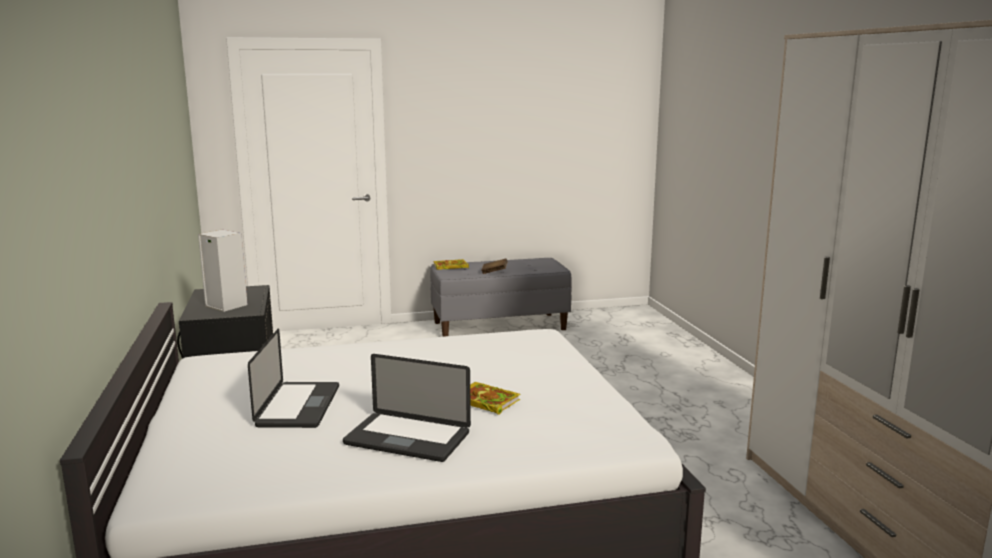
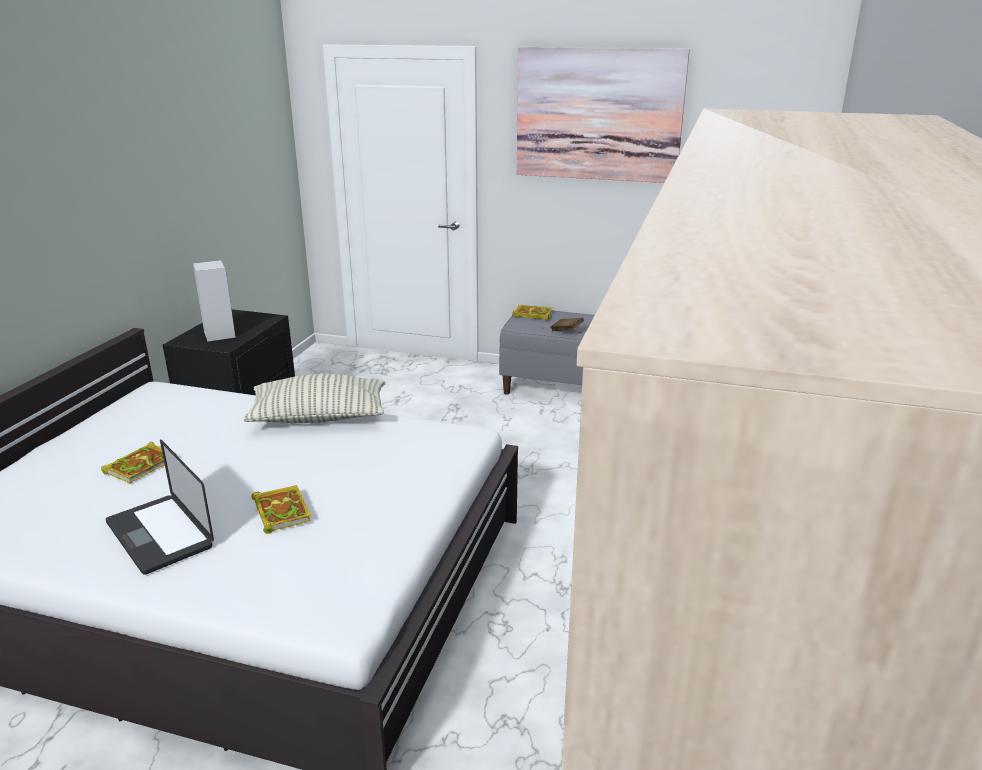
camera: 30 degrees right, 10 degrees up
laptop [248,328,339,428] -> book [101,442,176,483]
none -> pillow [243,374,386,423]
none -> picture [517,47,690,183]

